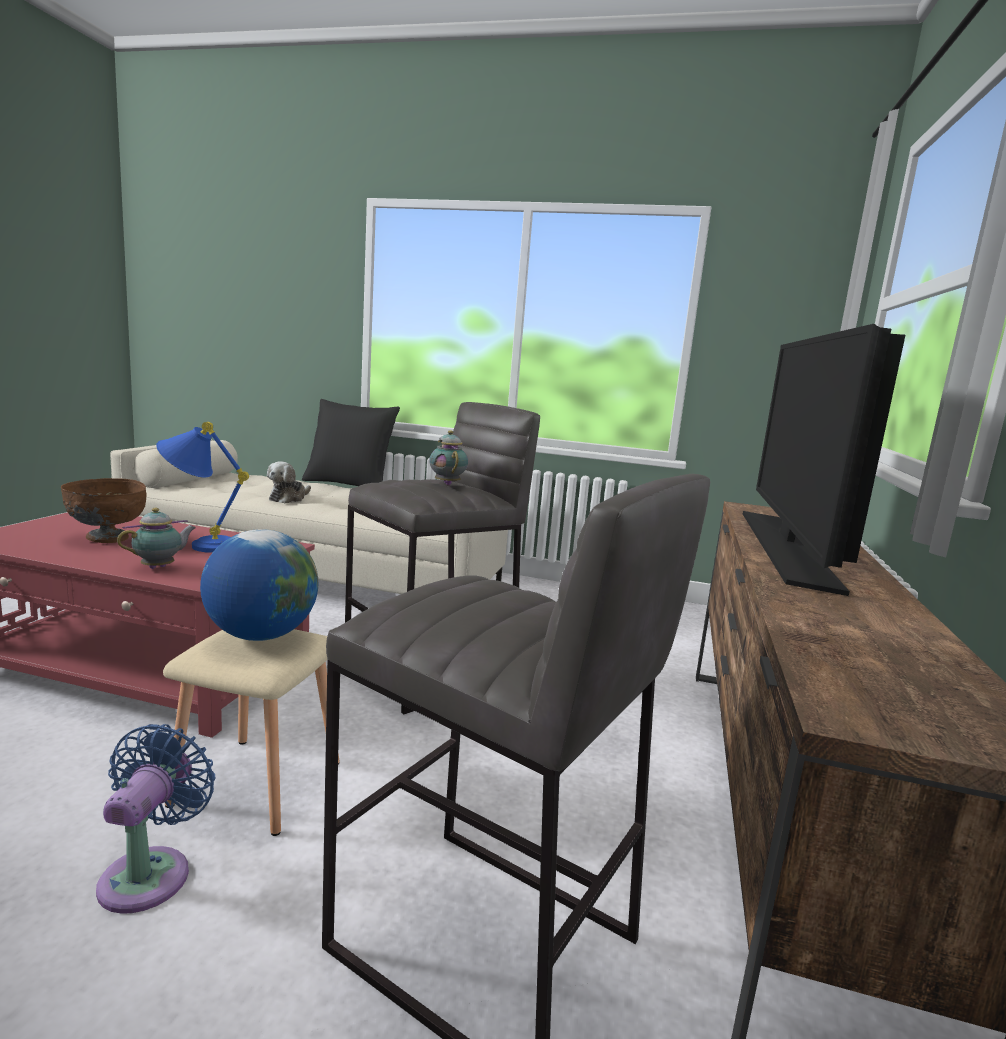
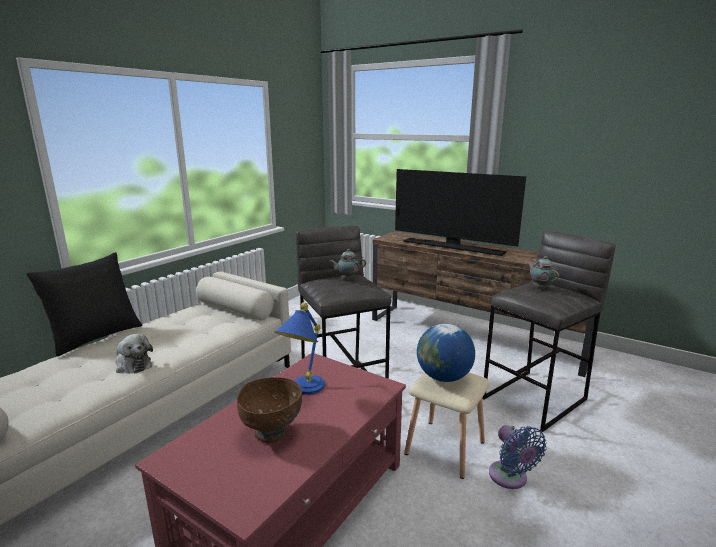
camera: 70 degrees left, 5 degrees up
blue fan [96,724,215,914] -> blue fan turned 135 degrees counterclockwise [489,425,547,489]
teapot [117,508,196,569] -> teapot moved to [528,256,559,289]

